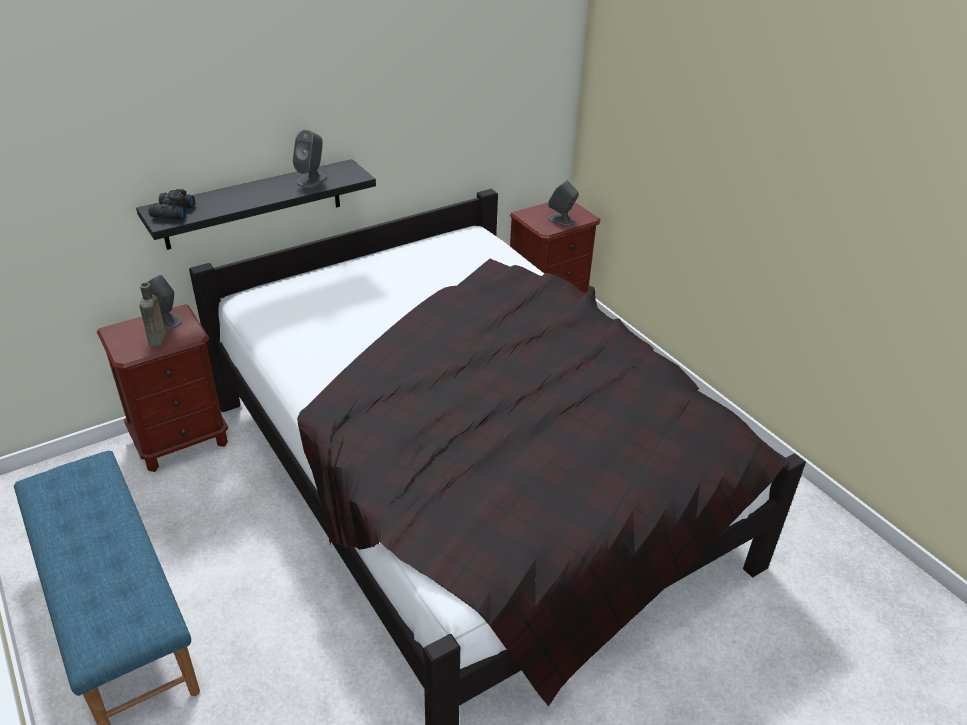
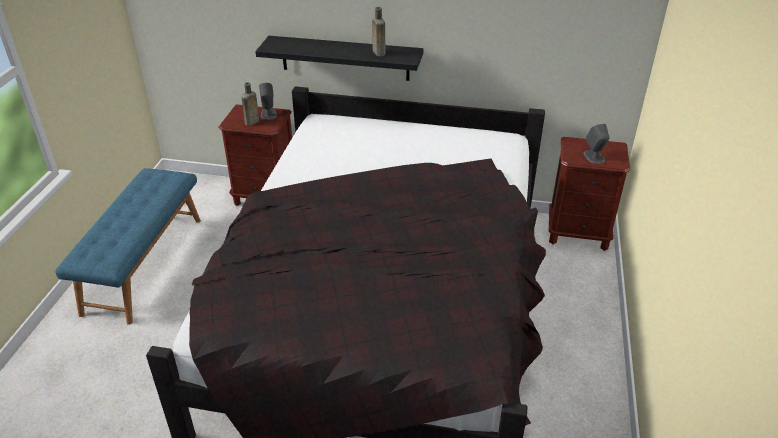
camera: 45 degrees right, 0 degrees up
black binoculars [148,189,195,220] -> none
grey speaker [293,130,327,188] -> brown bottle [372,7,386,57]

